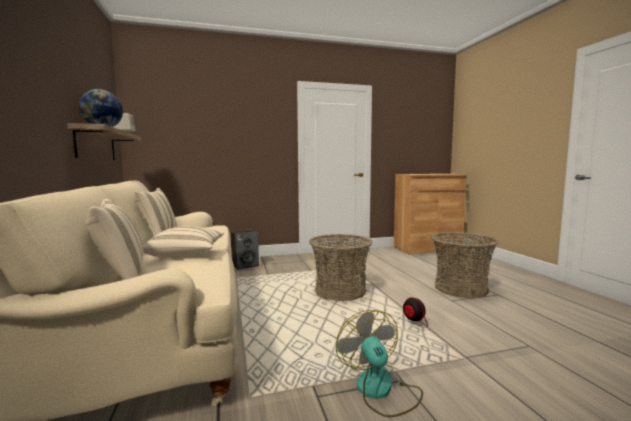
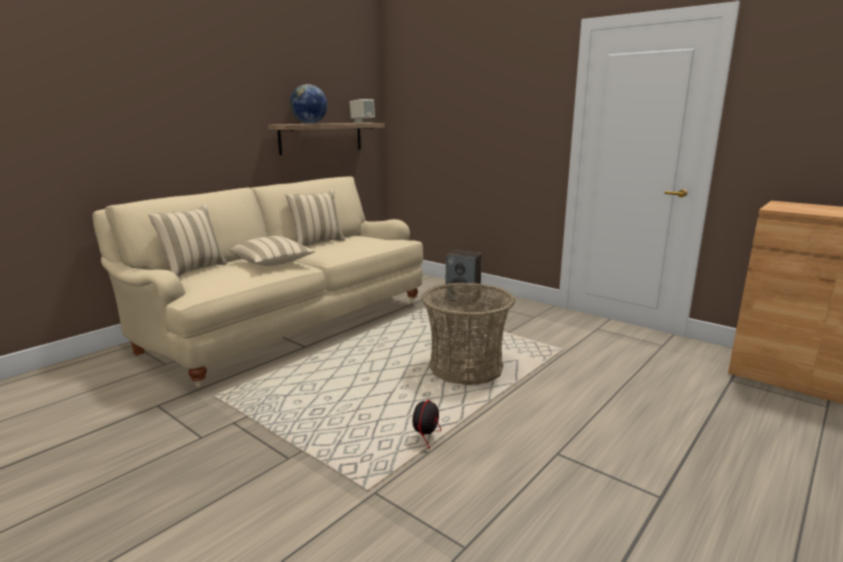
camera: 55 degrees right, 10 degrees up
fan [336,310,423,417] -> none
basket [431,232,499,298] -> none

